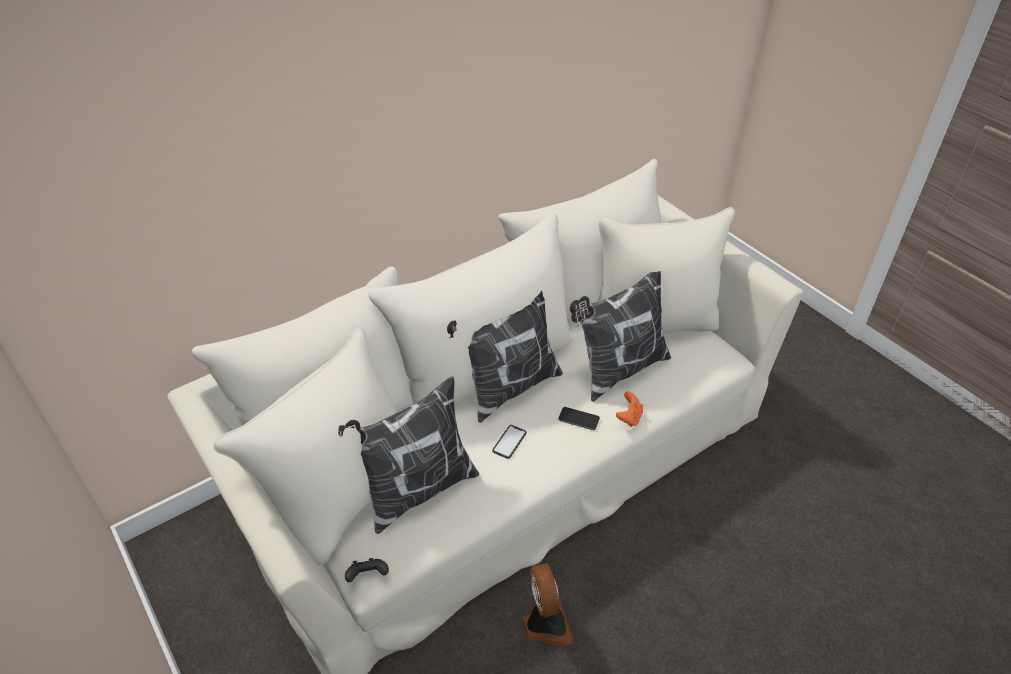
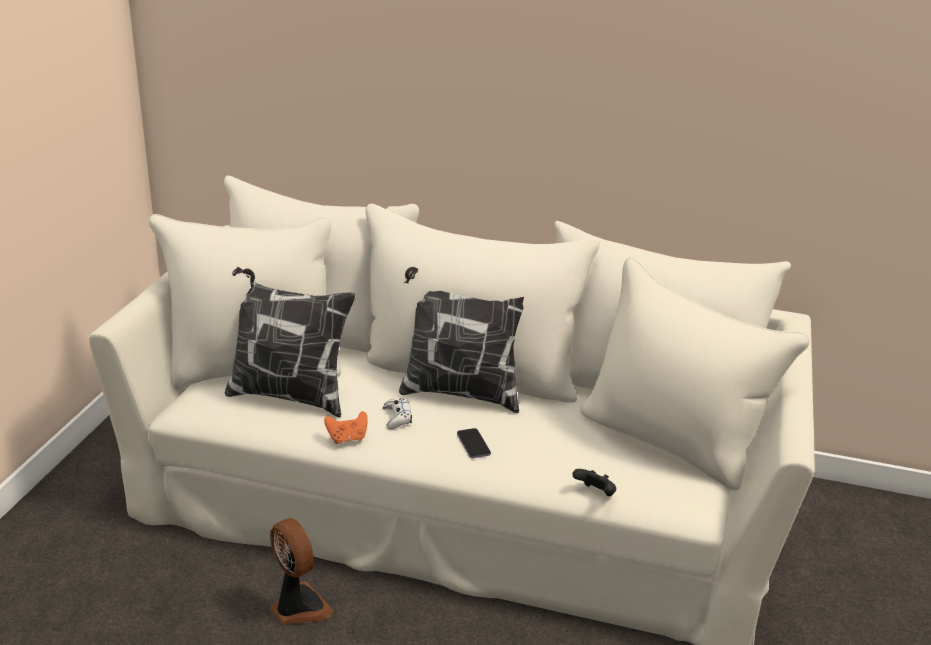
camera: 50 degrees right, 15 degrees down
black game controller [345,558,389,582] -> black game controller moved to [572,469,616,496]
phone [492,425,527,459] -> white game controller [383,398,412,430]
fan [522,563,573,646] -> fan turned 75 degrees counterclockwise [270,518,334,624]
pillow [570,271,671,402] -> none
orange game controller [616,391,643,427] -> orange game controller moved to [324,411,368,444]

